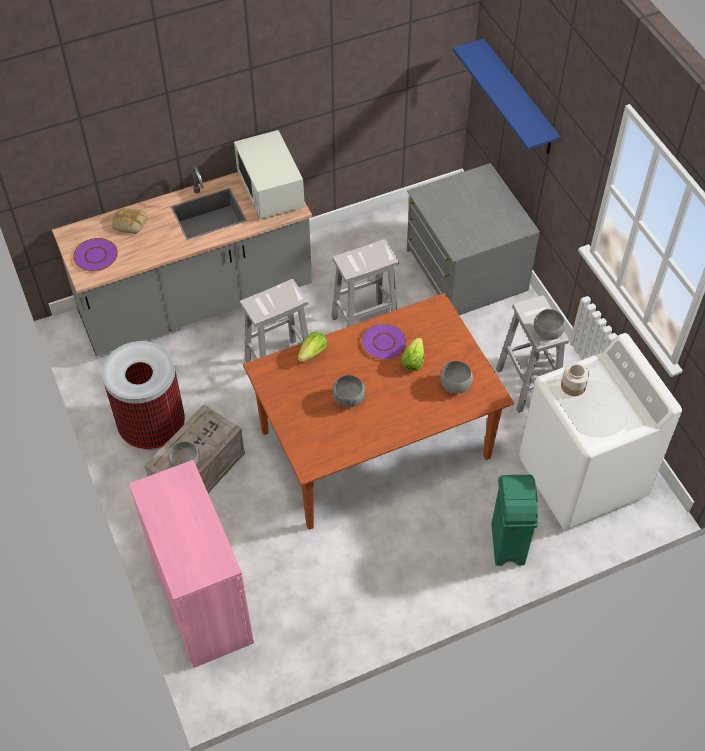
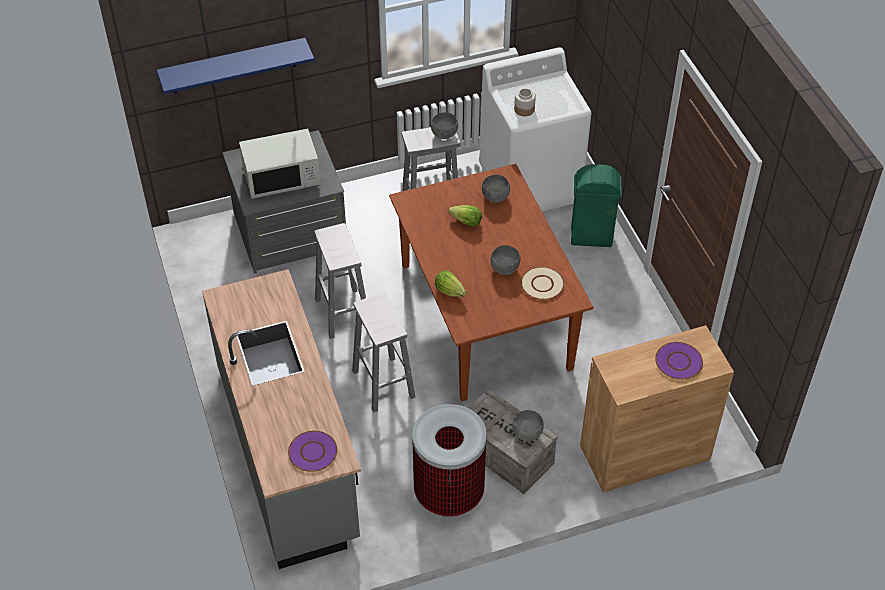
camera: 85 degrees left, 5 degrees down
bread [112,208,148,234] -> none
pink cabinet [129,460,254,668] -> brown cabinet [580,325,734,492]
white microwave [234,130,305,219] -> white microwave moved to [239,129,320,199]
purple plate [361,323,407,360] -> purple plate moved to [655,342,703,380]
none -> beige plate [521,267,565,300]

